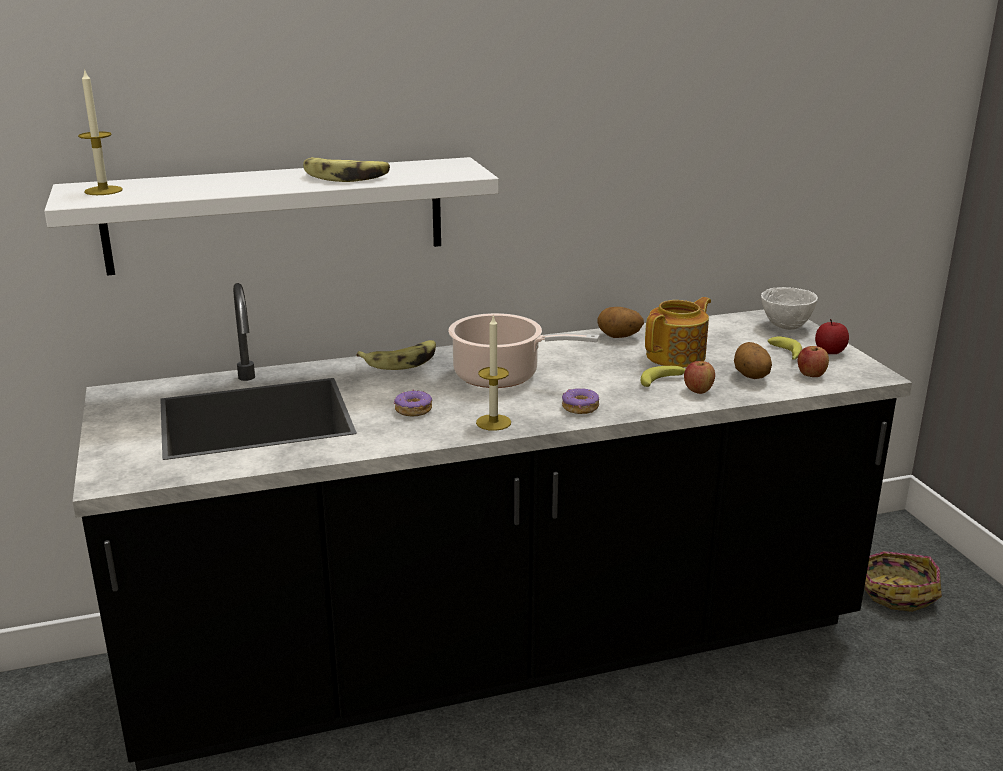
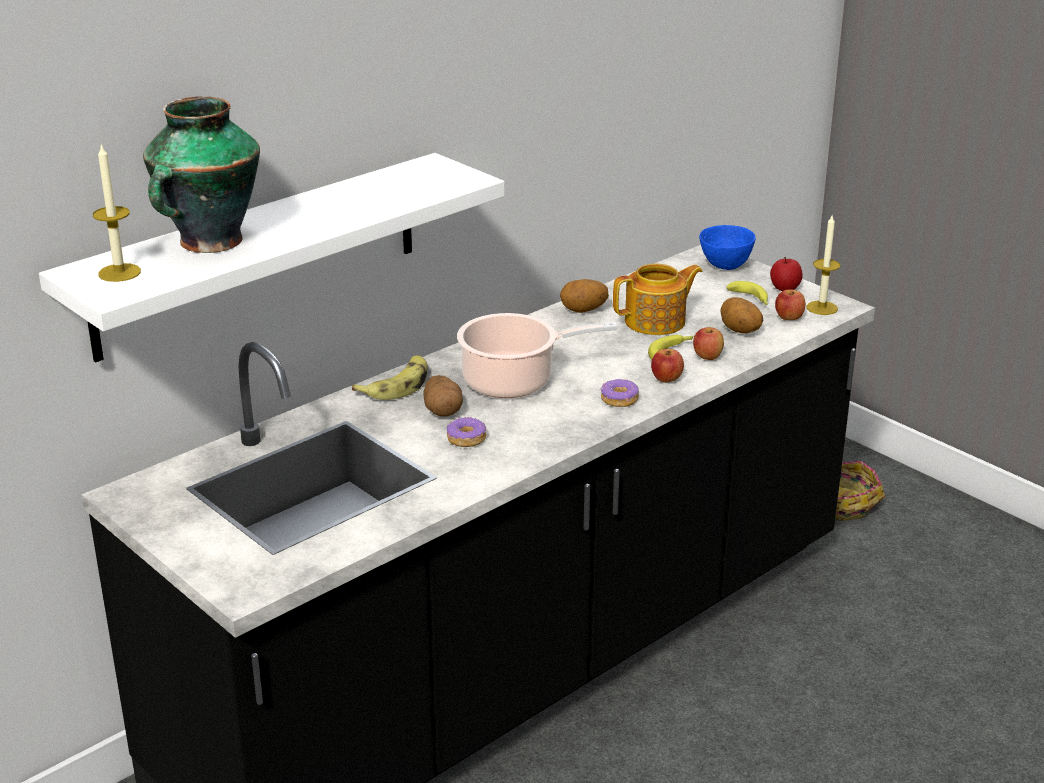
camera: 25 degrees left, 5 degrees up
banana [303,157,390,182] -> none
candle [476,315,511,431] -> candle moved to [806,215,840,315]
teapot [645,297,711,368] -> teapot turned 45 degrees clockwise [613,263,703,335]
white bowl [761,287,818,330] -> blue bowl [699,225,756,270]
none -> vase [143,96,260,253]
none -> potato [424,375,463,417]
none -> apple [651,349,684,383]

